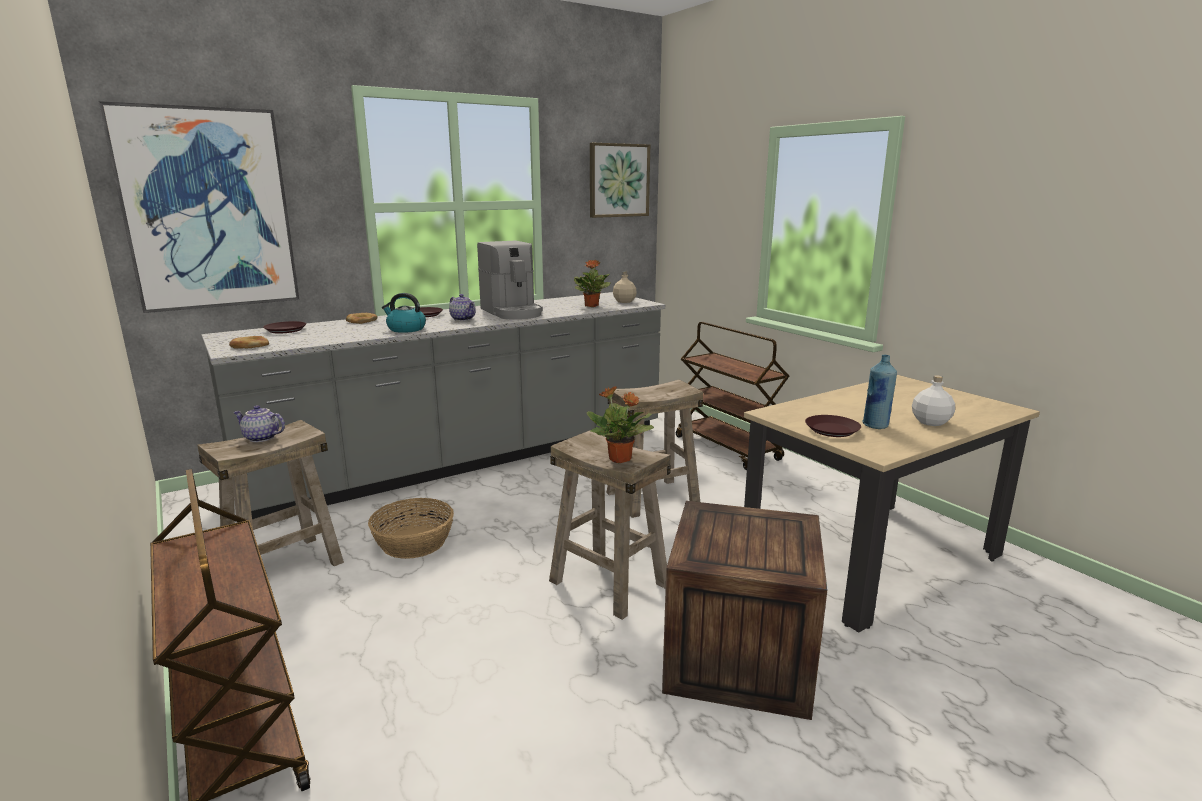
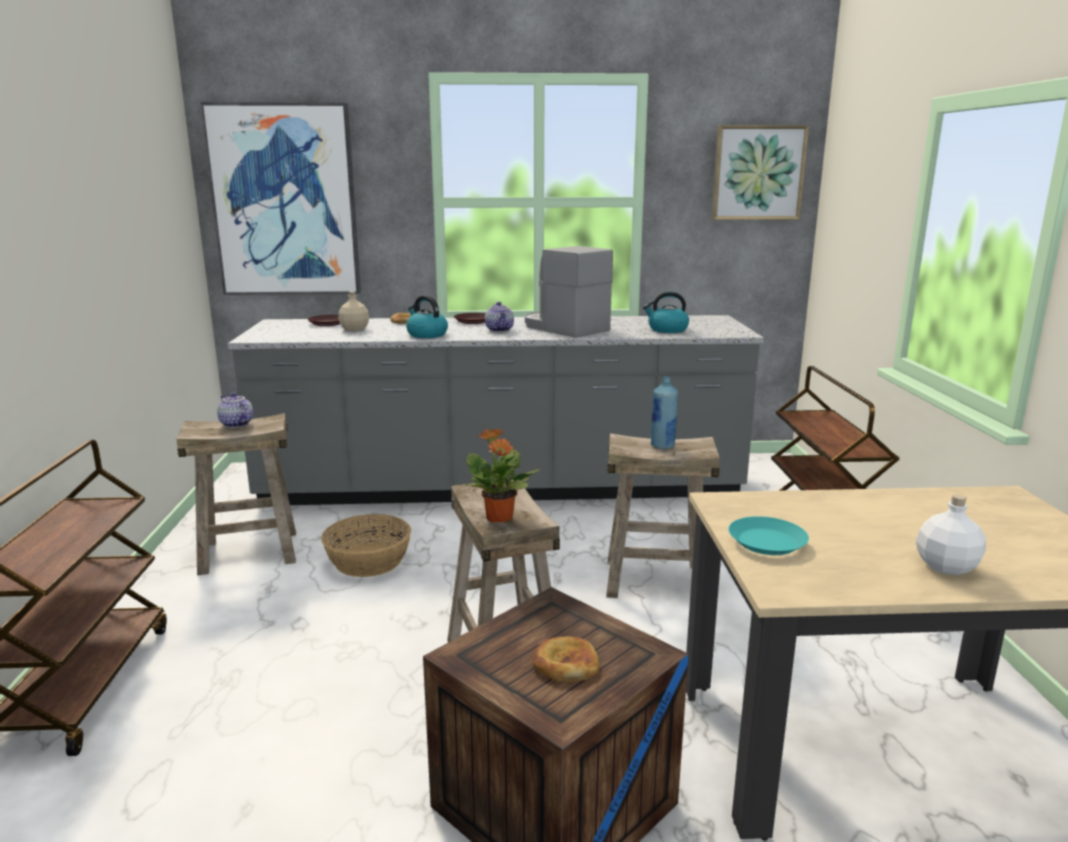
camera: 30 degrees right, 0 degrees up
bread [229,336,269,349] -> bread moved to [532,637,600,682]
coffee machine [477,241,543,320] -> coffee machine turned 135 degrees clockwise [525,246,613,338]
potted plant [574,260,611,307] -> kettle [643,291,689,333]
beige bottle [613,272,637,303] -> beige bottle moved to [339,291,369,331]
brown plate [805,415,861,437] -> turquoise plate [728,516,809,555]
blue bottle [862,354,897,429] -> blue bottle moved to [650,376,678,449]

